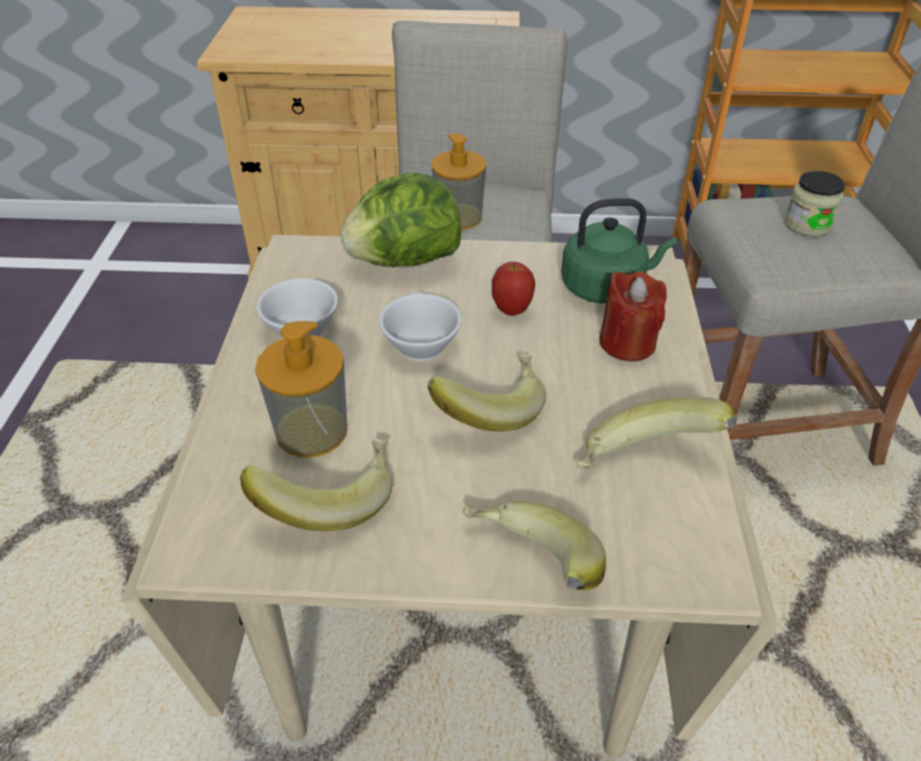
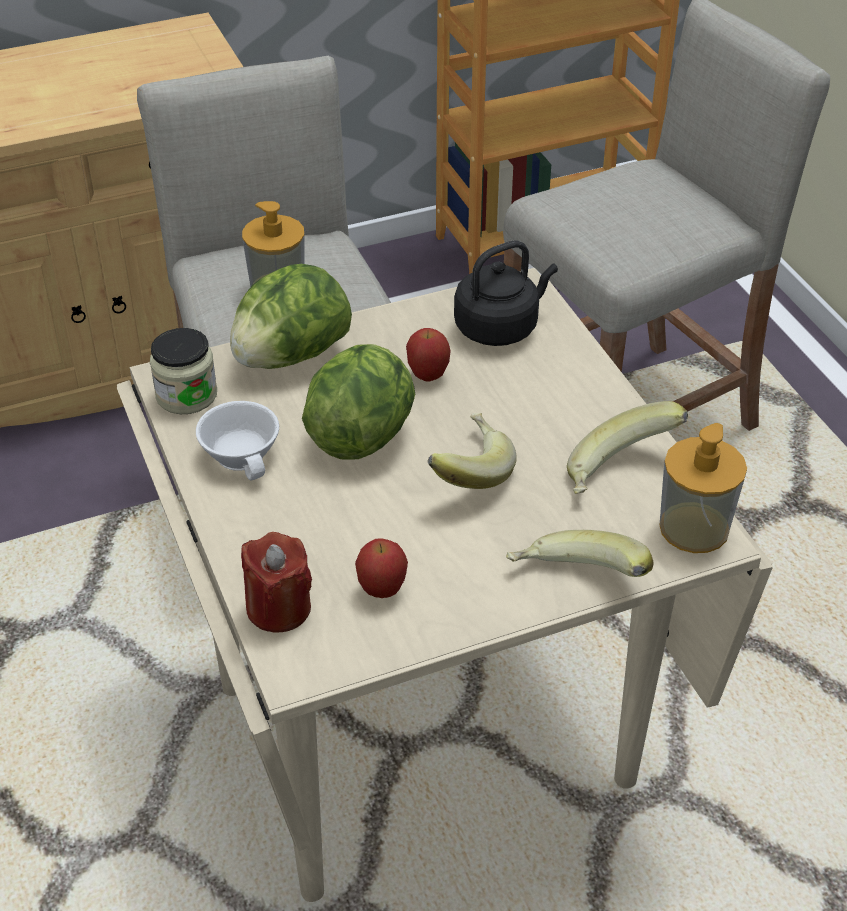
camera: 25 degrees left, 0 degrees up
banana [240,439,393,531] -> apple [355,538,408,598]
soap dispenser [255,321,348,457] -> soap dispenser moved to [659,423,747,553]
white cup [379,292,462,361] -> lettuce [302,344,415,460]
green kettle [561,198,677,304] -> black kettle [454,241,558,346]
red candle [599,271,667,361] -> red candle moved to [241,532,312,632]
jar [785,171,845,236] -> jar moved to [150,328,217,414]

